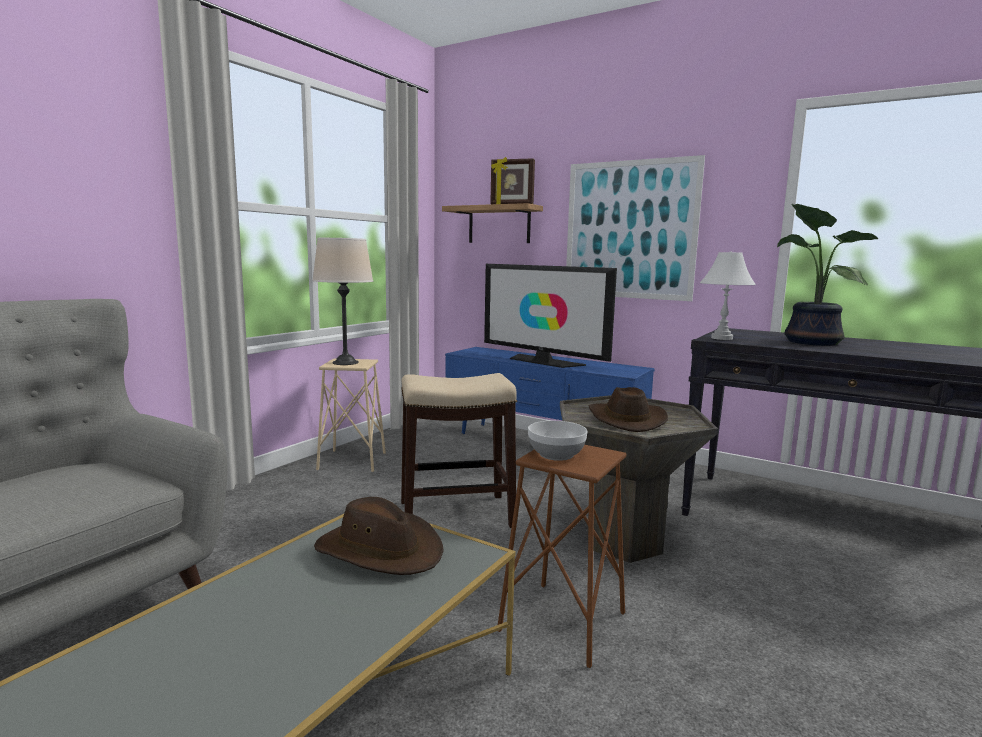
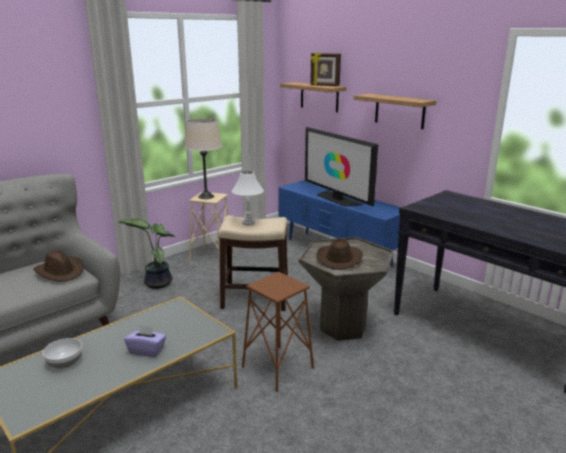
camera: 15 degrees right, 10 degrees up
brown hat [314,497,444,575] -> brown hat moved to [33,250,84,281]
bowl [528,421,588,461] -> bowl moved to [42,338,82,369]
picture [566,155,705,301] -> shelf [354,94,436,129]
white table lamp [700,252,756,340] -> white table lamp moved to [232,171,264,225]
potted plant [777,204,878,346] -> potted plant moved to [118,218,176,289]
none -> purple tissue box [124,324,166,357]

